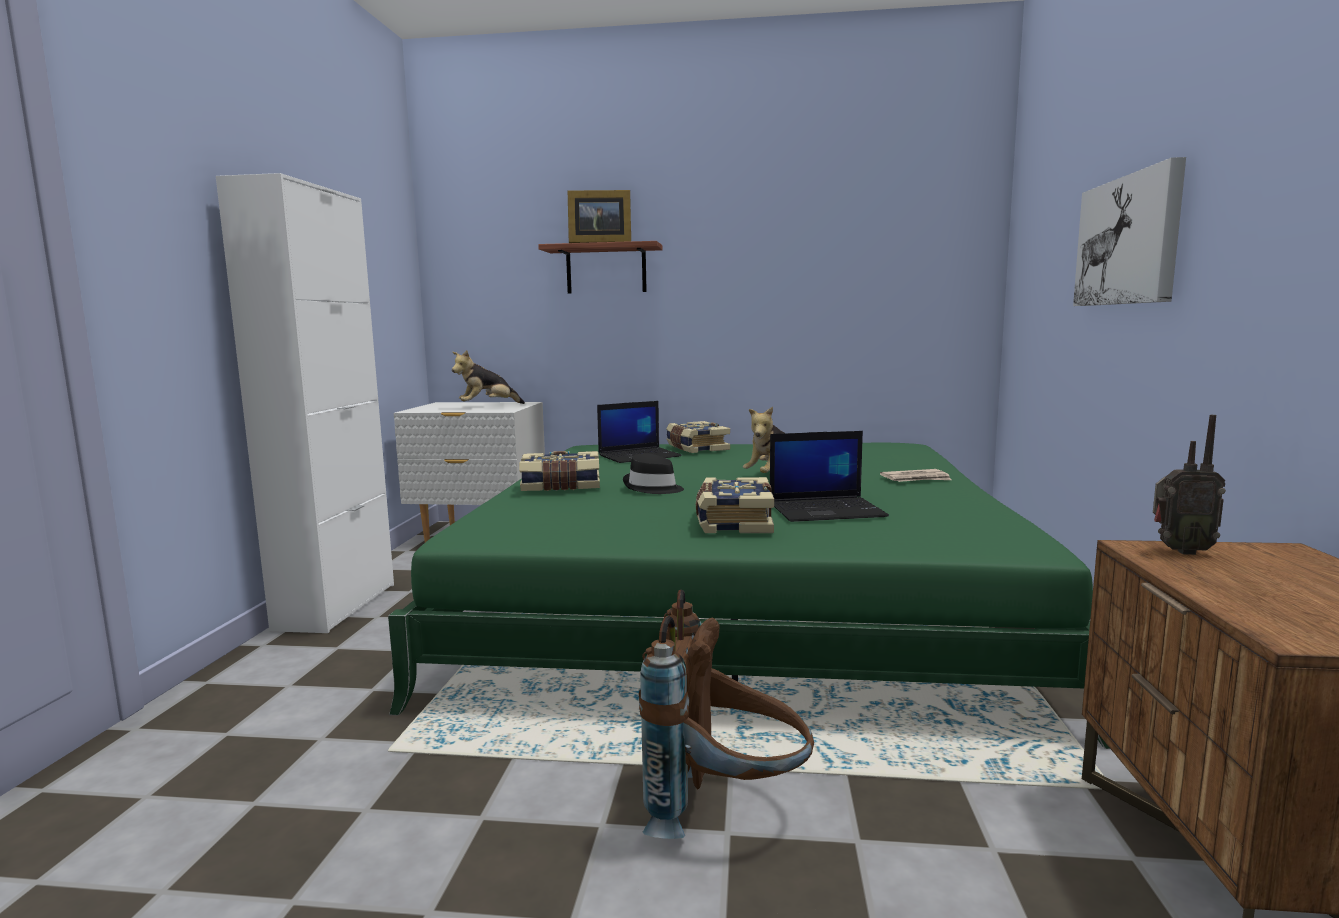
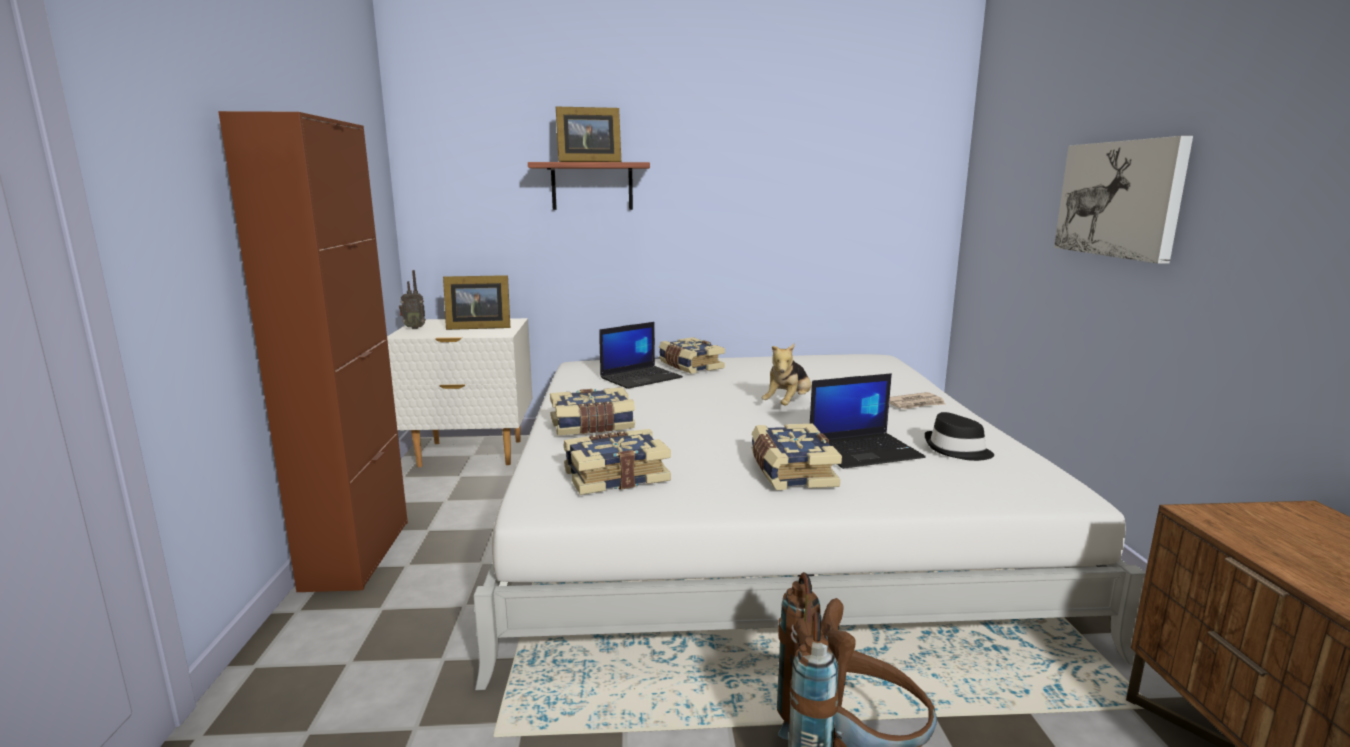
camera: 10 degrees left, 5 degrees up
white cabinet [216,173,394,633] -> brown cabinet [218,111,408,592]
green bed [388,443,1110,749] -> white bed [474,354,1146,690]
plush toy [452,350,525,404] -> picture frame [443,275,510,330]
black hat [623,453,684,494] -> black hat moved to [924,412,994,461]
radio [1153,415,1226,555] -> radio moved to [399,270,426,329]
none -> book [564,429,671,495]

